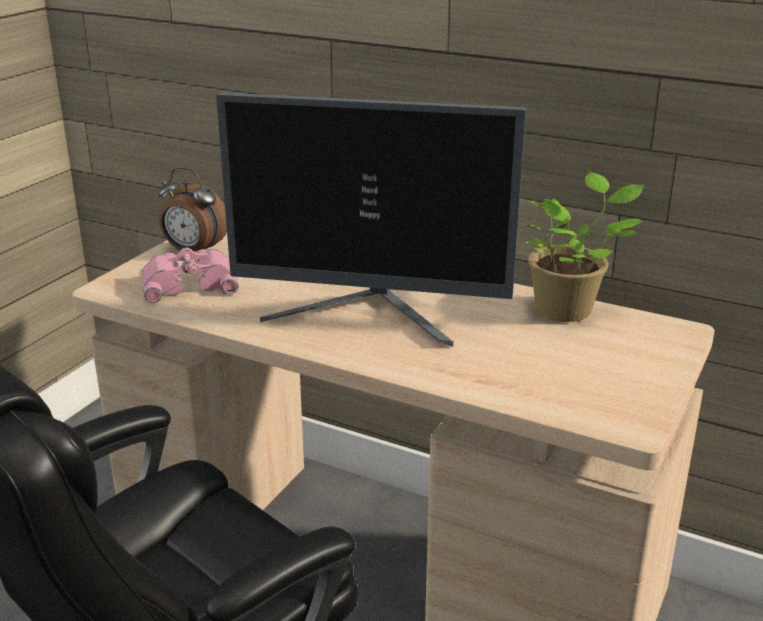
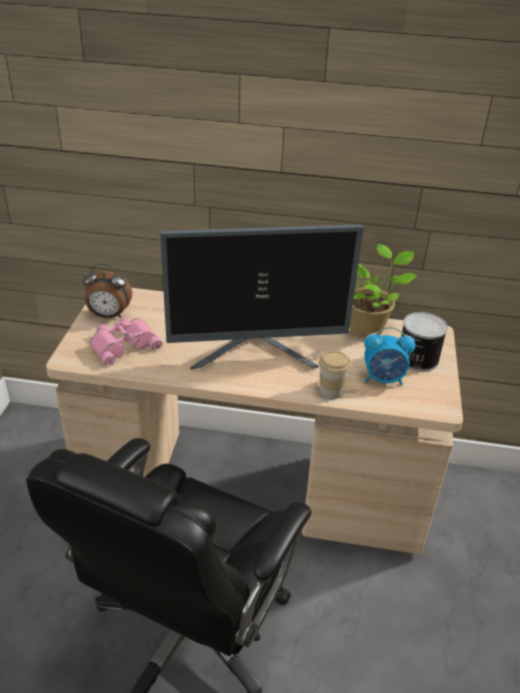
camera: 20 degrees left, 10 degrees up
none -> cup [319,351,351,399]
none -> alarm clock [364,327,415,385]
none -> can [401,312,448,372]

